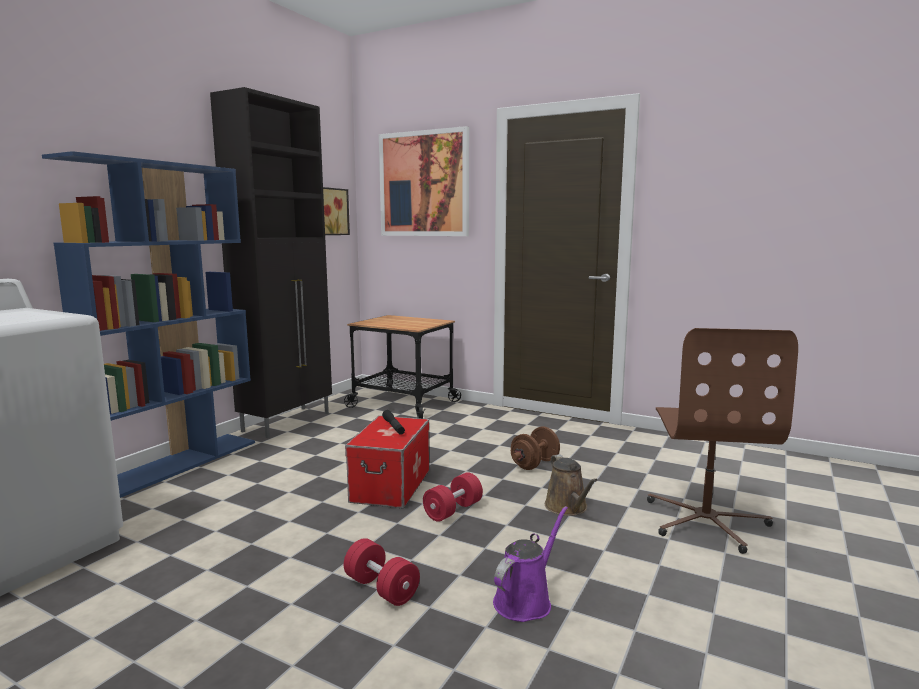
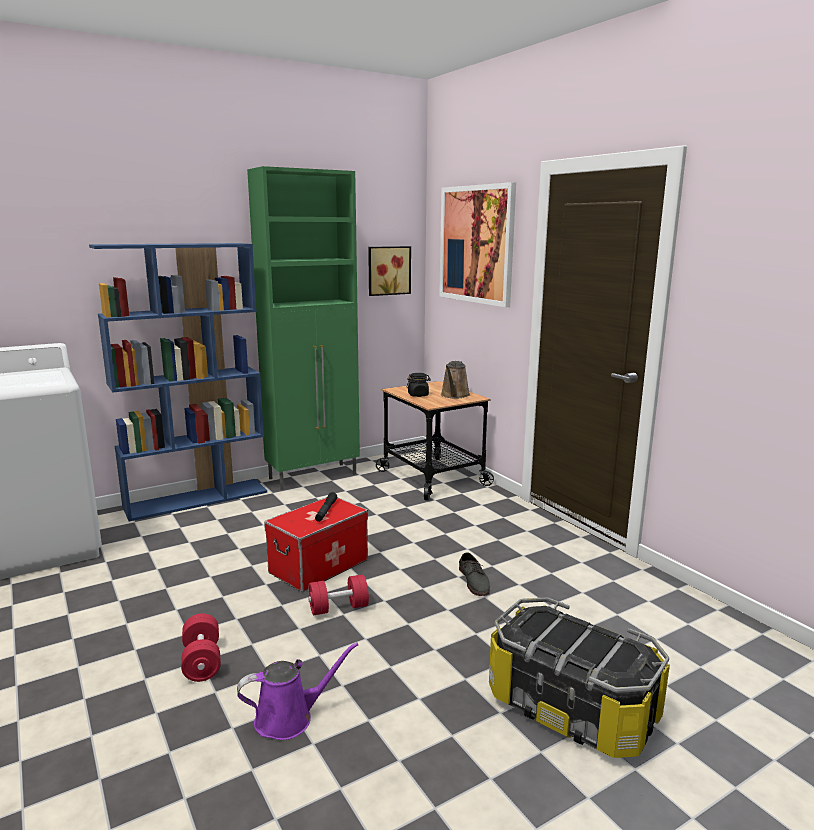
camera: 30 degrees right, 5 degrees up
black cabinet [210,87,332,438] -> green cabinet [247,166,360,490]
brown dumbbell [511,426,560,470] -> grey shoe [459,552,490,596]
brown watering can [545,454,598,516] -> brown watering can moved to [441,361,470,399]
brown office chair [647,328,798,554] -> storage box [489,597,670,758]
none -> black jar [407,373,431,397]

